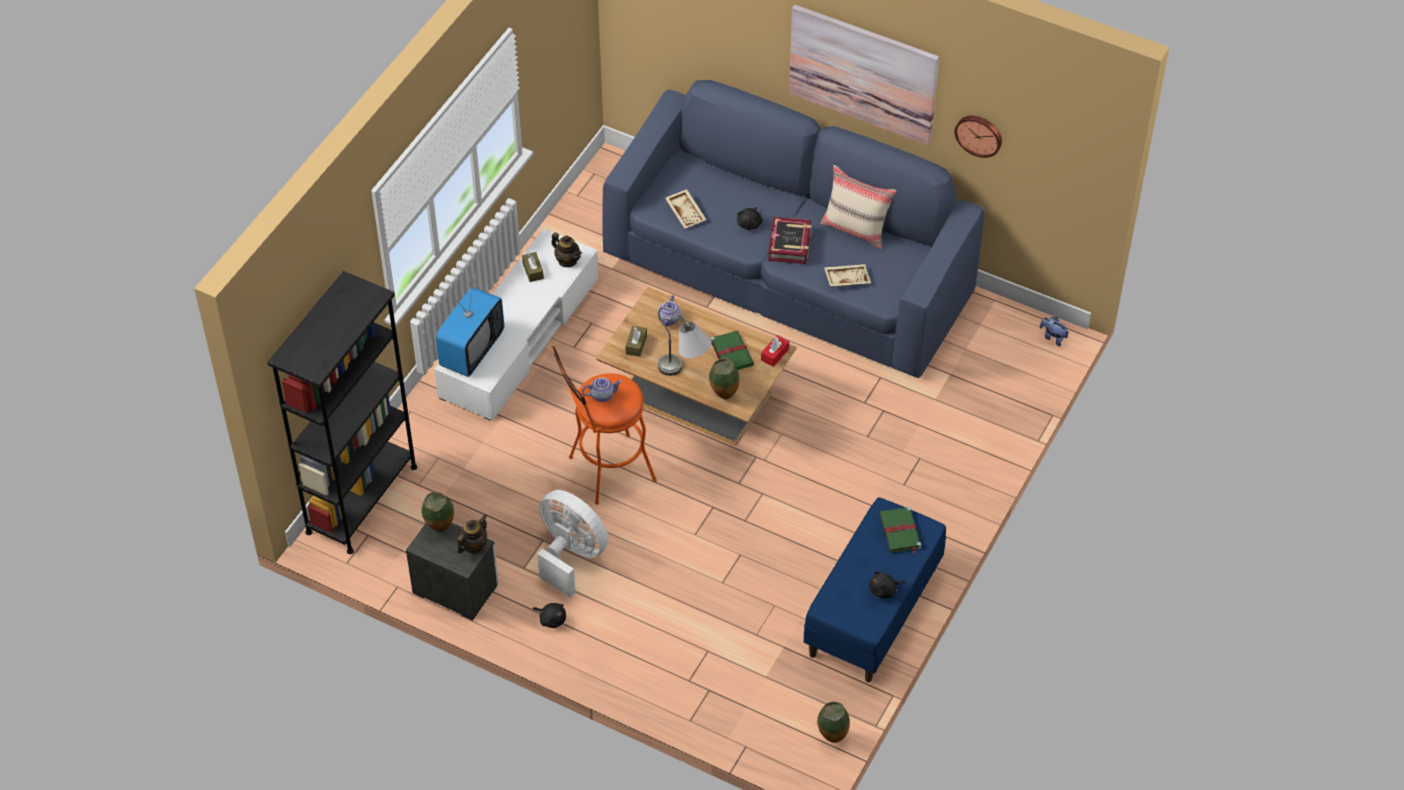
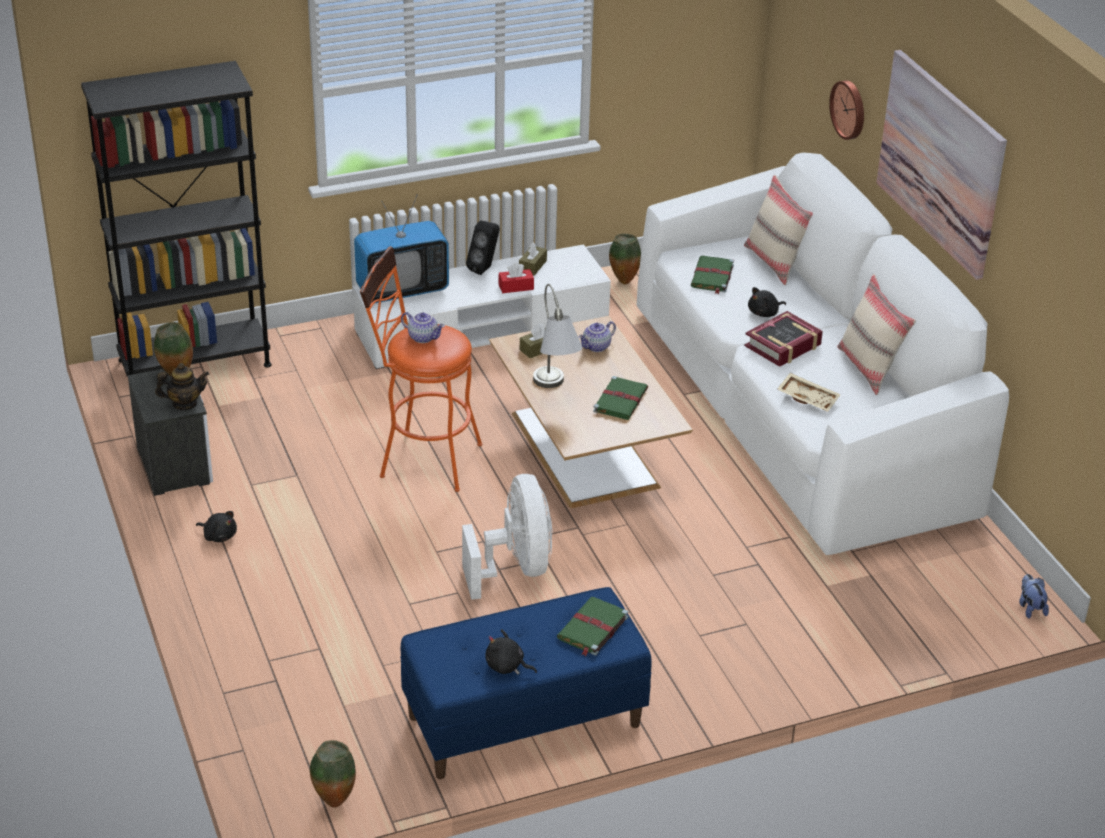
camera: 40 degrees right, 15 degrees down
black plush toy [533,603,566,628] -> black plush toy turned 45 degrees counterclockwise [196,511,237,542]
white fan [537,490,609,598] -> white fan moved to [462,474,552,600]
teapot [552,233,582,267] -> none
blue sofa [602,80,985,379] -> white sofa [636,153,1009,555]
beige tray [665,189,707,229] -> green book [691,256,734,294]
vase [709,358,739,400] -> vase moved to [609,233,641,284]
red tissue box [761,335,789,367] -> red tissue box moved to [499,263,534,293]
wall clock [955,116,1002,158] -> wall clock moved to [829,80,864,140]
none -> black speaker [466,221,500,275]
none -> beige pillow [744,175,813,285]

